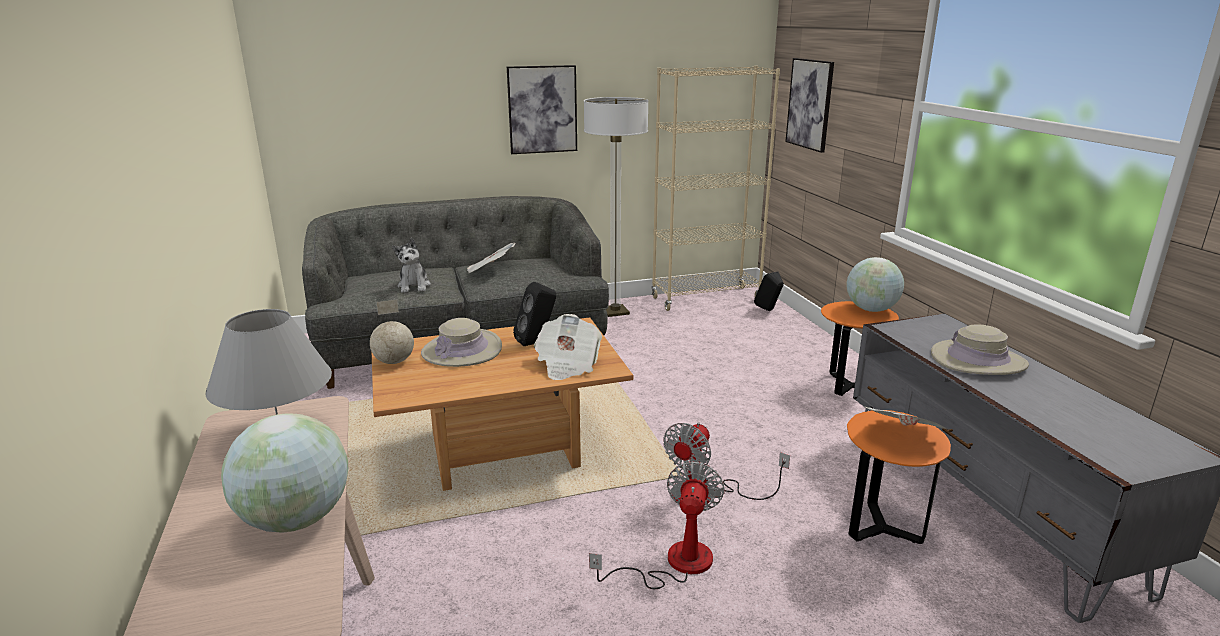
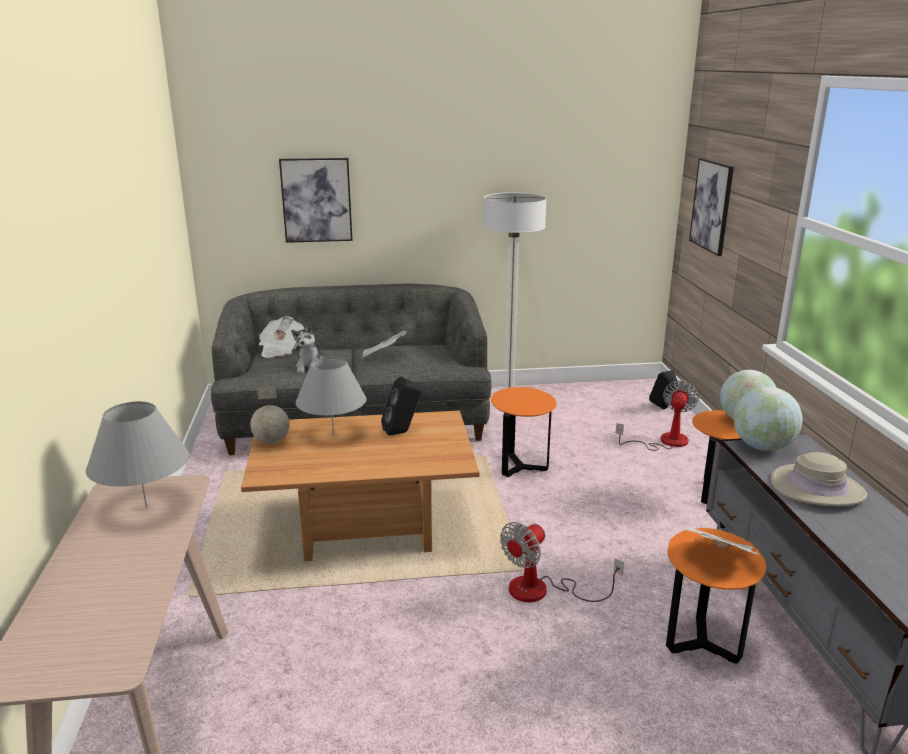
camera: 10 degrees right, 0 degrees up
globe [221,413,348,533] -> globe moved to [733,387,803,451]
beige hat [421,318,502,367] -> grey table lamp [296,357,366,435]
picture [507,65,577,154] -> picture moved to [279,158,353,243]
newspaper [534,314,602,380] -> newspaper moved to [259,316,304,358]
fan [589,461,725,589] -> fan moved to [616,380,699,451]
beige bookcase [651,66,780,311] -> none
none -> orange side table [491,387,556,477]

